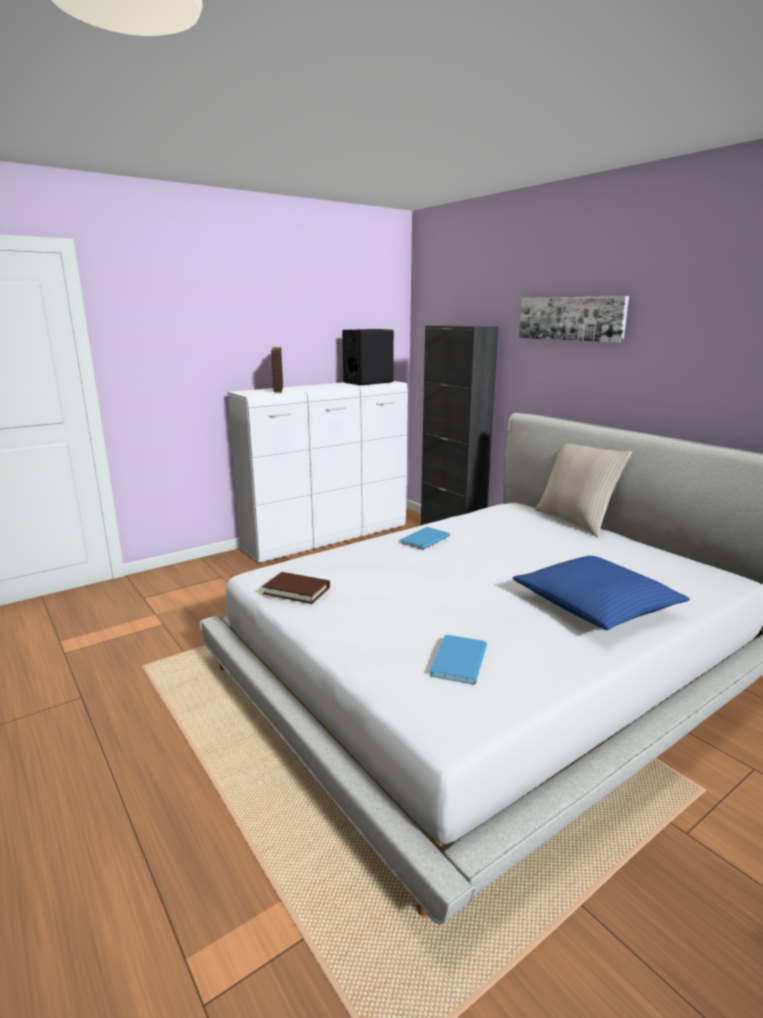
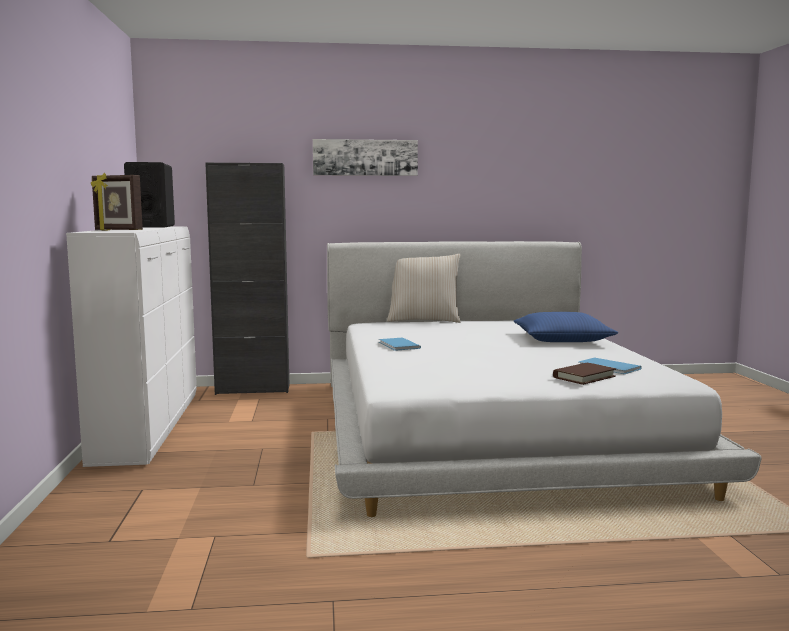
camera: 60 degrees left, 10 degrees down
brown book [262,572,330,604] -> brown book moved to [553,363,616,385]

